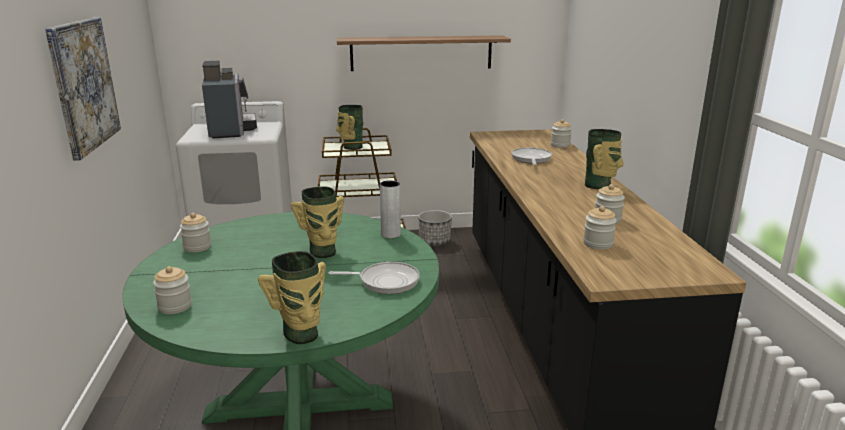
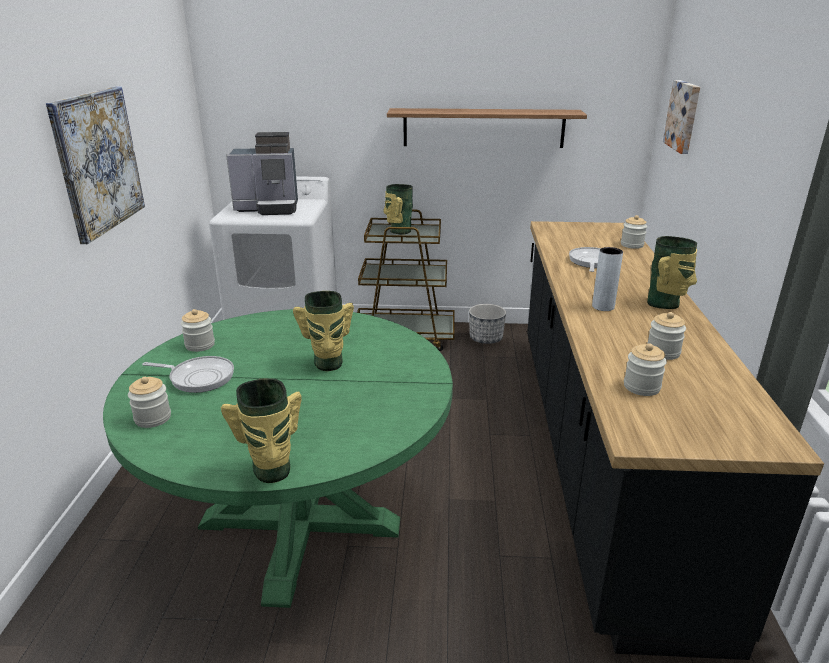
camera: 10 degrees right, 5 degrees up
coffee machine [202,61,257,139] -> coffee machine turned 90 degrees clockwise [226,132,298,215]
frying pan [329,262,420,294] -> frying pan moved to [142,356,234,393]
grey vase [380,180,401,238] -> grey vase moved to [592,247,623,311]
none -> picture [663,80,700,154]

